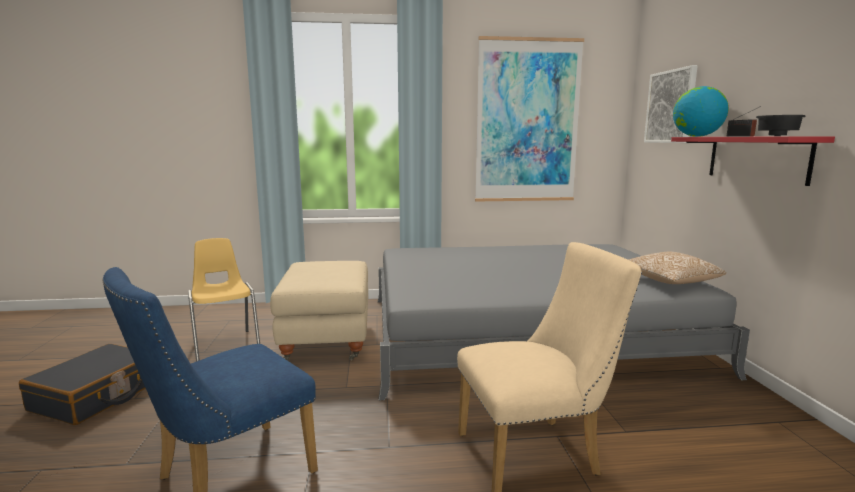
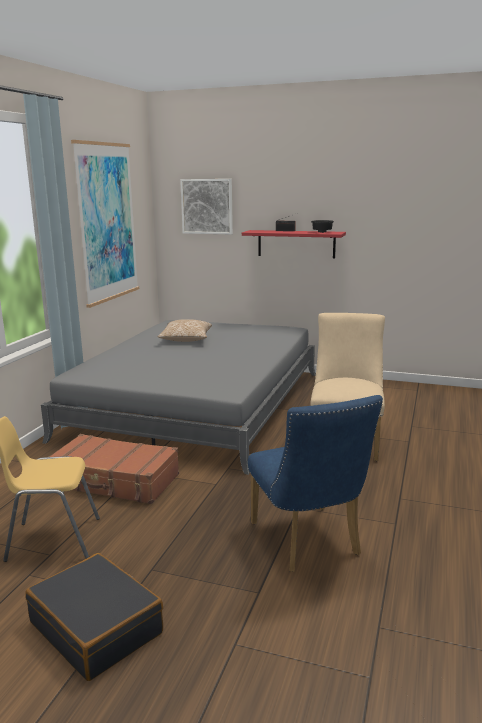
camera: 65 degrees left, 5 degrees up
beige ottoman [270,261,368,360] -> brown suitcase [50,434,179,504]
pillow [628,252,726,284] -> pillow moved to [158,319,212,342]
globe [673,86,729,137] -> none

